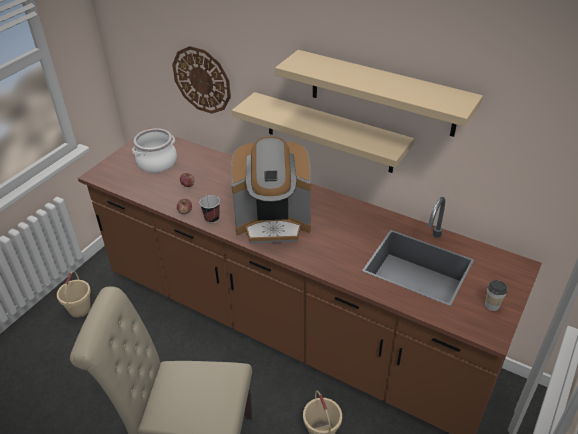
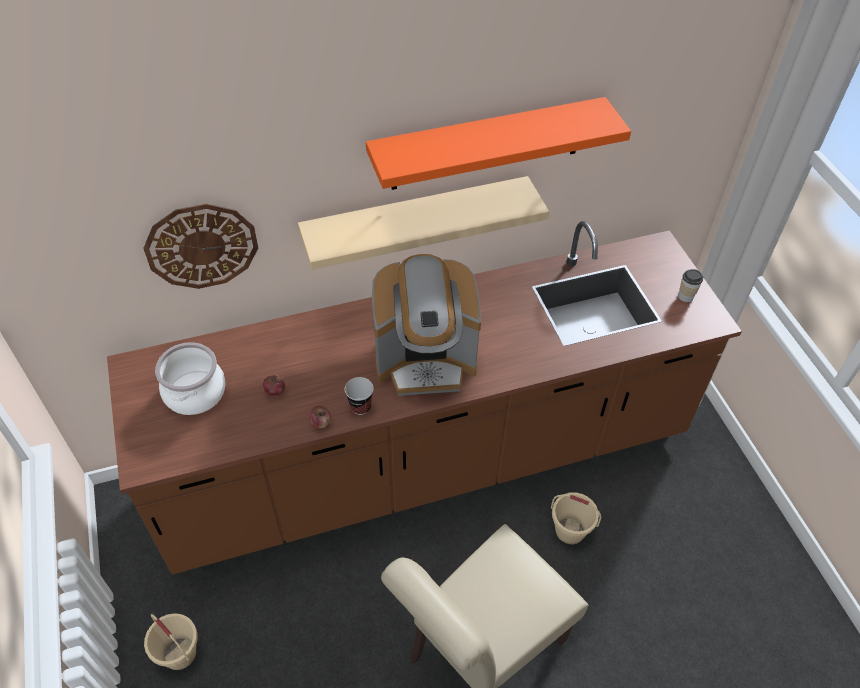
camera: 50 degrees left, 10 degrees up
coffee machine [231,137,311,244] -> coffee machine turned 45 degrees clockwise [372,254,481,396]
beige shelf [275,50,483,137] -> orange shelf [366,97,631,190]

